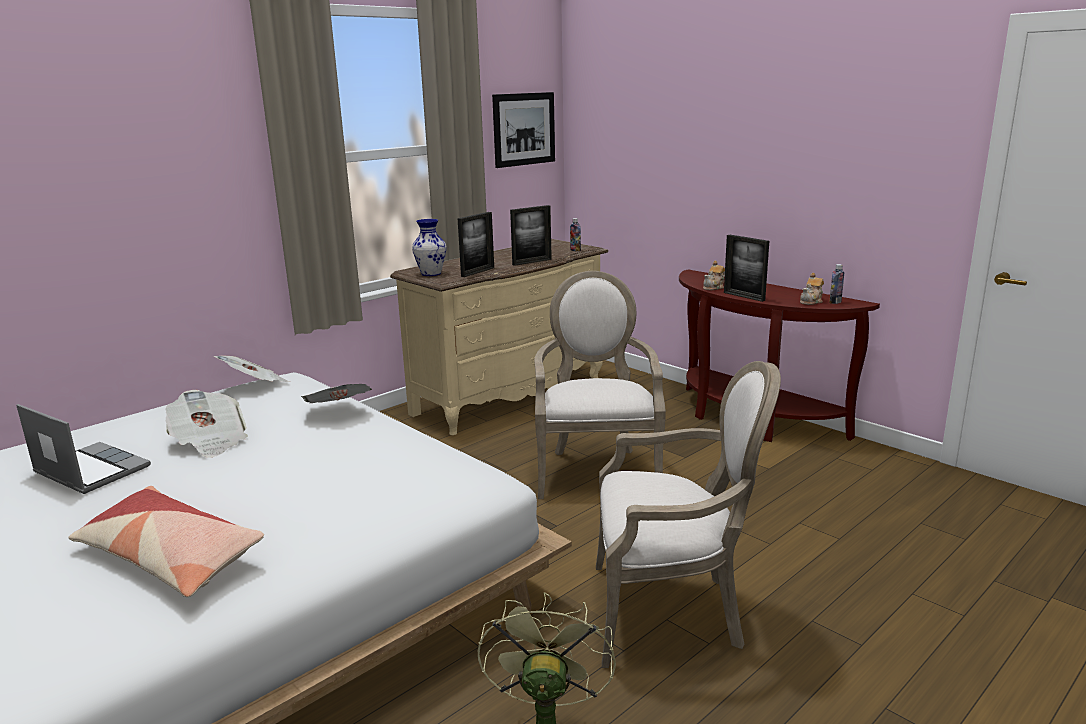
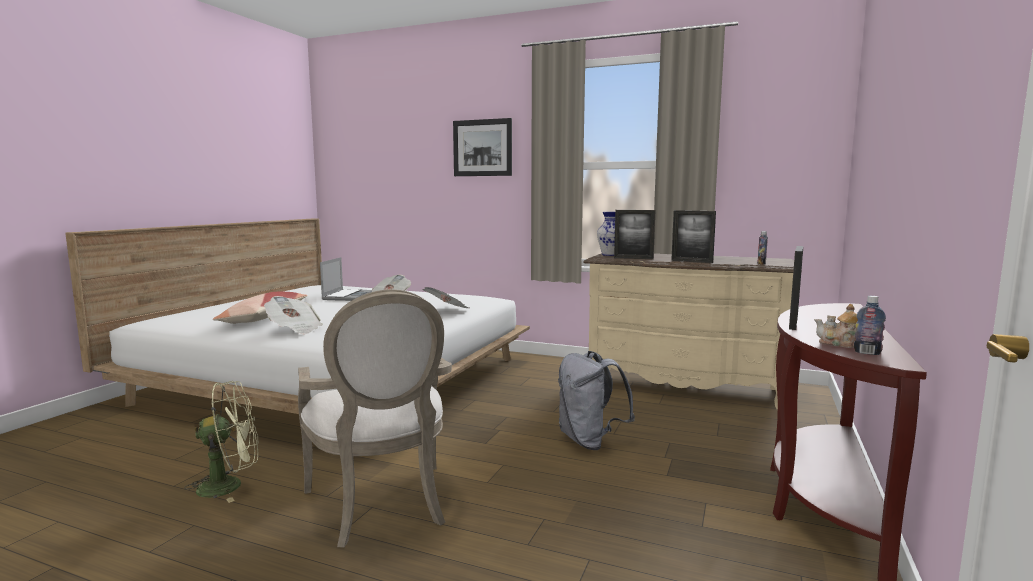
camera: 65 degrees right, 10 degrees down
newspaper [214,356,290,382] -> newspaper moved to [264,296,323,334]
picture [492,92,555,168] -> picture moved to [453,118,512,176]
armchair [535,271,666,499] -> grey backpack [558,351,635,450]
teapot [703,261,725,290] -> none

